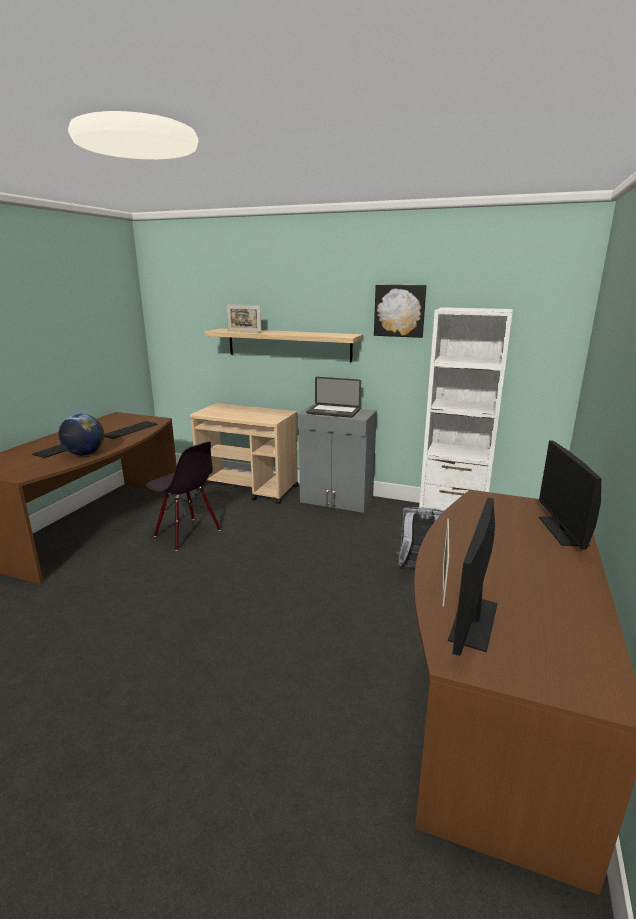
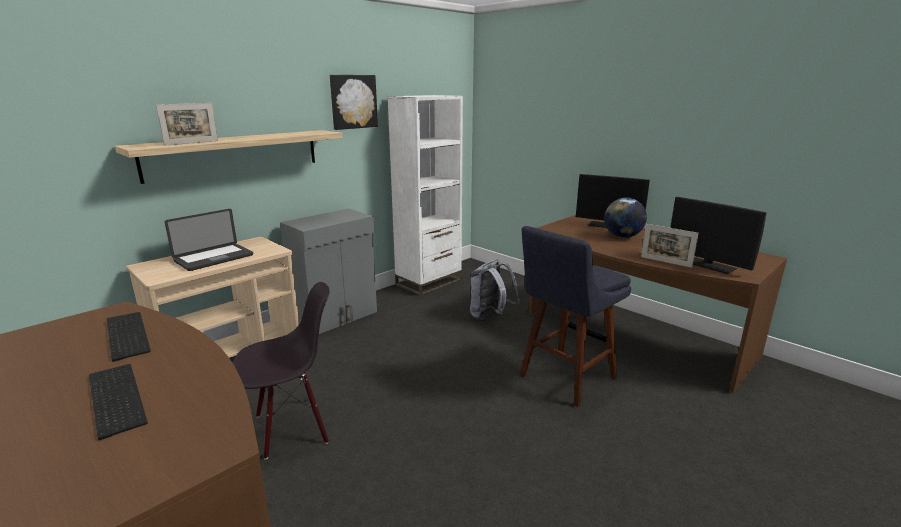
camera: 65 degrees left, 0 degrees up
globe [59,414,104,456] -> globe moved to [604,197,647,238]
laptop [306,377,361,418] -> laptop moved to [165,209,253,271]
none -> blue stool [520,226,631,407]

